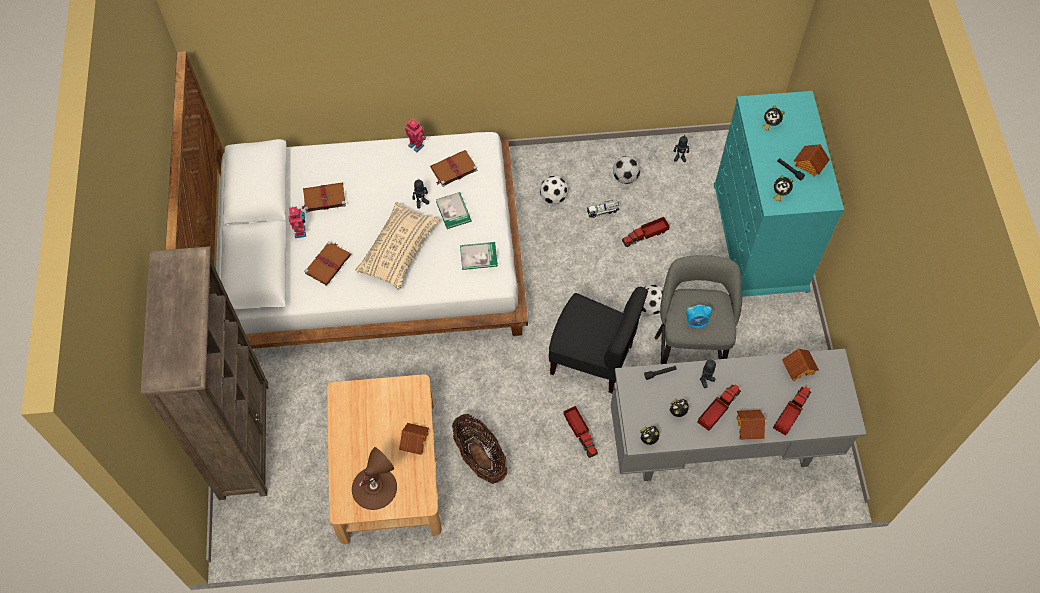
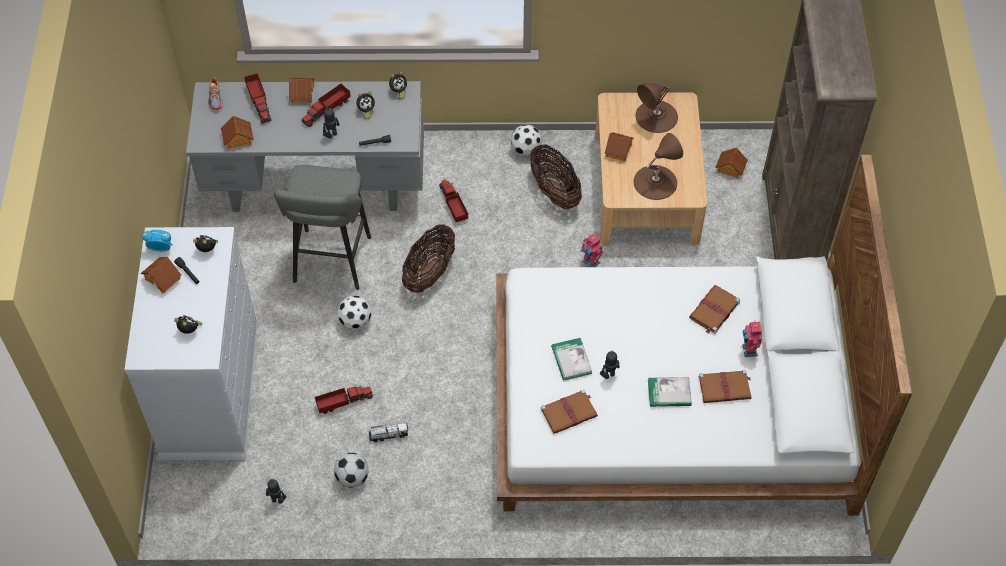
camera: 175 degrees left, 5 degrees down
beige pillow [355,202,440,290] -> none
toy robot [405,118,426,152] -> toy robot moved to [580,233,603,267]
book [460,242,498,270] -> book moved to [648,377,692,407]
football [540,176,568,204] -> football moved to [511,124,542,156]
black chair [549,287,648,393] -> basket [402,224,455,293]
alarm clock [686,305,712,328] -> alarm clock moved to [142,230,172,251]
turquoise dresser [714,91,844,297] -> white dresser [124,227,258,462]
toy truck [773,386,811,436] -> toy truck turned 60 degrees counterclockwise [244,73,272,124]
none -> shoe [208,77,223,110]
none -> brown table lamp [634,133,683,200]
none -> toy house [715,147,748,179]

